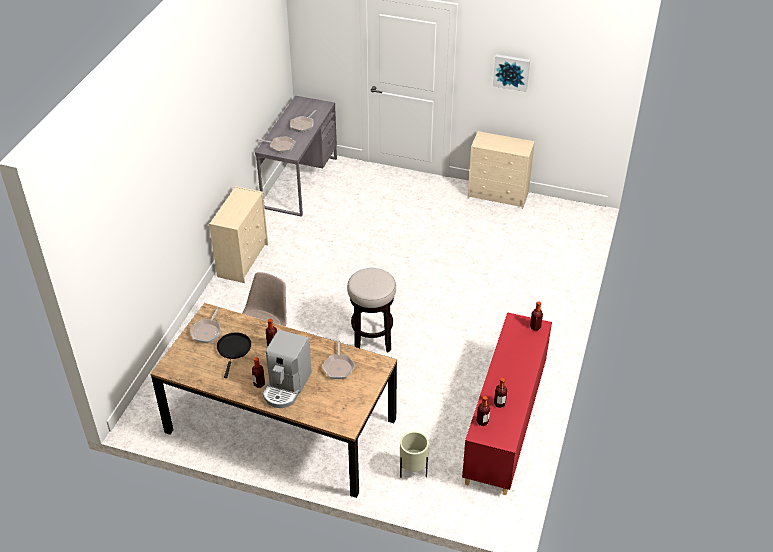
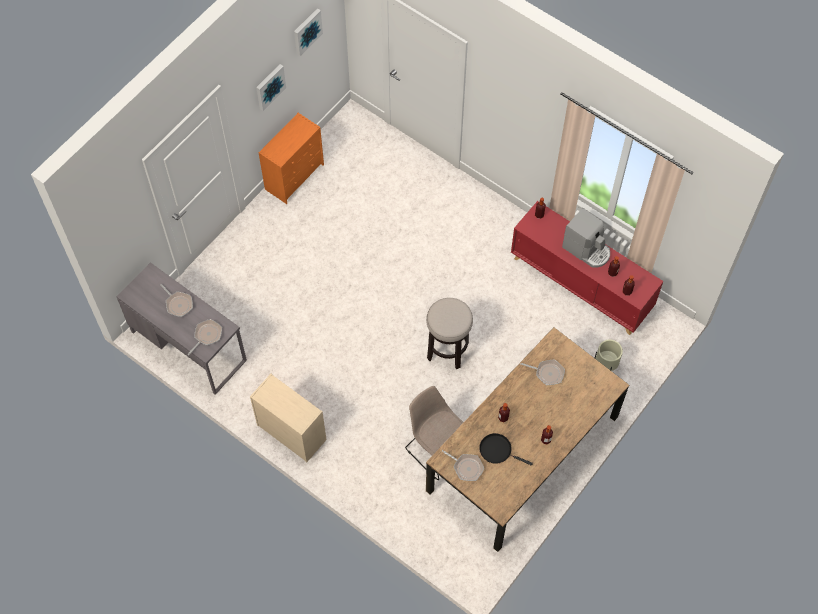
camera: 70 degrees left, 20 degrees up
coffee machine [262,330,312,408] -> coffee machine moved to [562,208,610,268]
beige dresser [468,131,535,209] -> orange dresser [258,113,324,204]
none -> picture [294,8,323,56]

